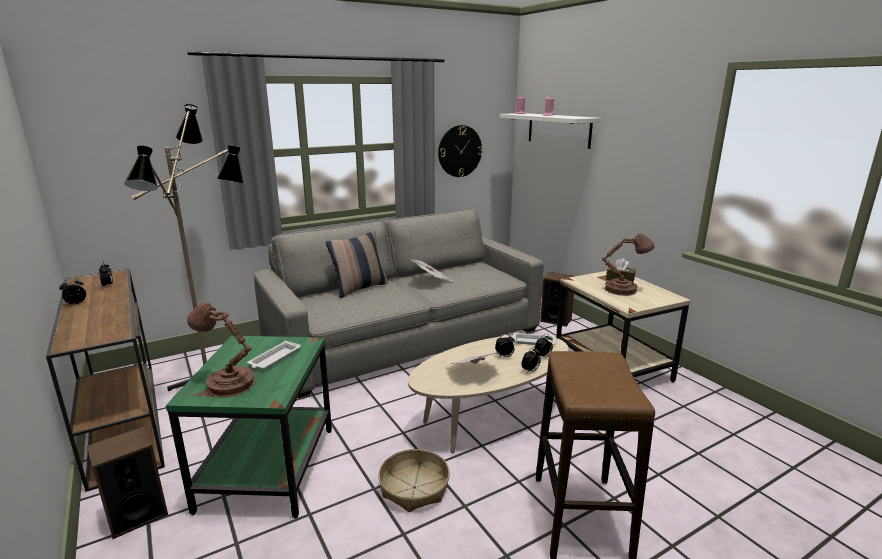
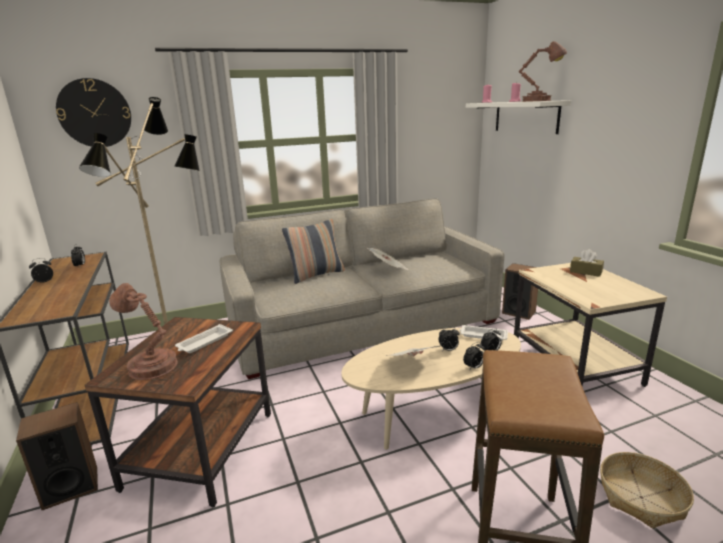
camera: 10 degrees right, 0 degrees up
green side table [166,336,332,519] -> brown side table [85,317,271,507]
basket [378,449,450,512] -> basket moved to [600,452,694,528]
wall clock [438,125,483,177] -> wall clock moved to [56,78,131,147]
brown table lamp [602,233,654,296] -> brown table lamp moved to [519,41,567,102]

